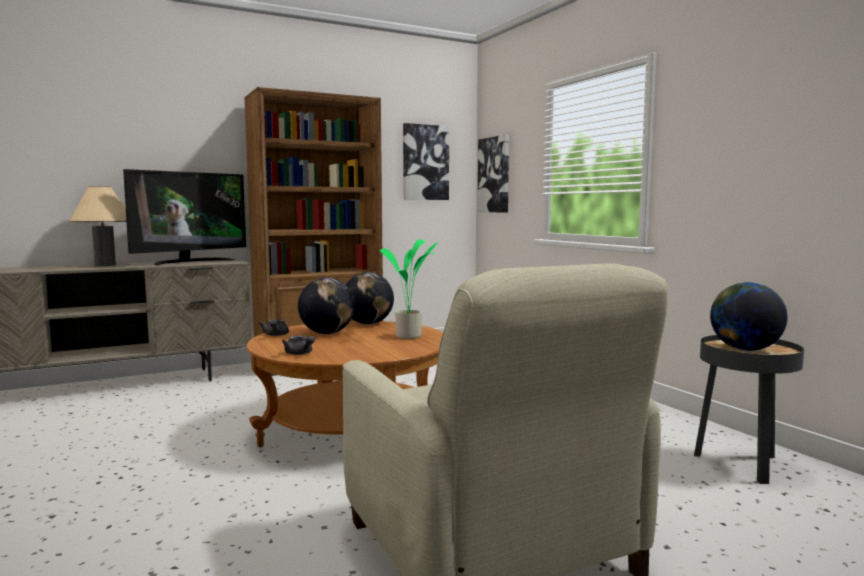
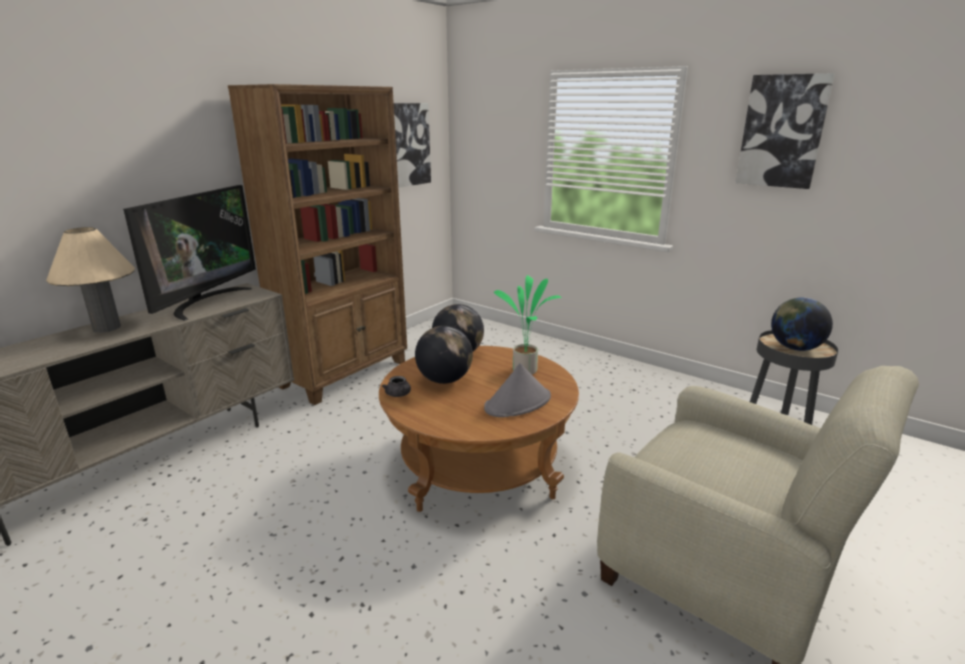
camera: 25 degrees left, 15 degrees up
grey teapot [282,335,315,355] -> none
picture [477,135,509,212] -> picture moved to [735,73,835,189]
none -> grey hat [484,363,551,417]

